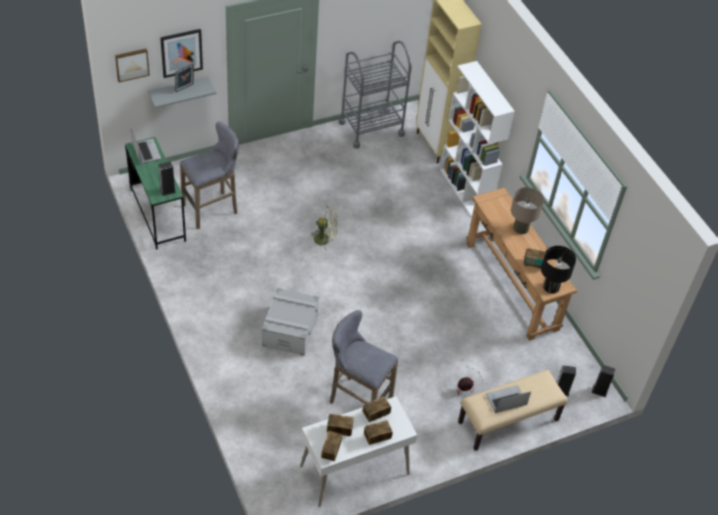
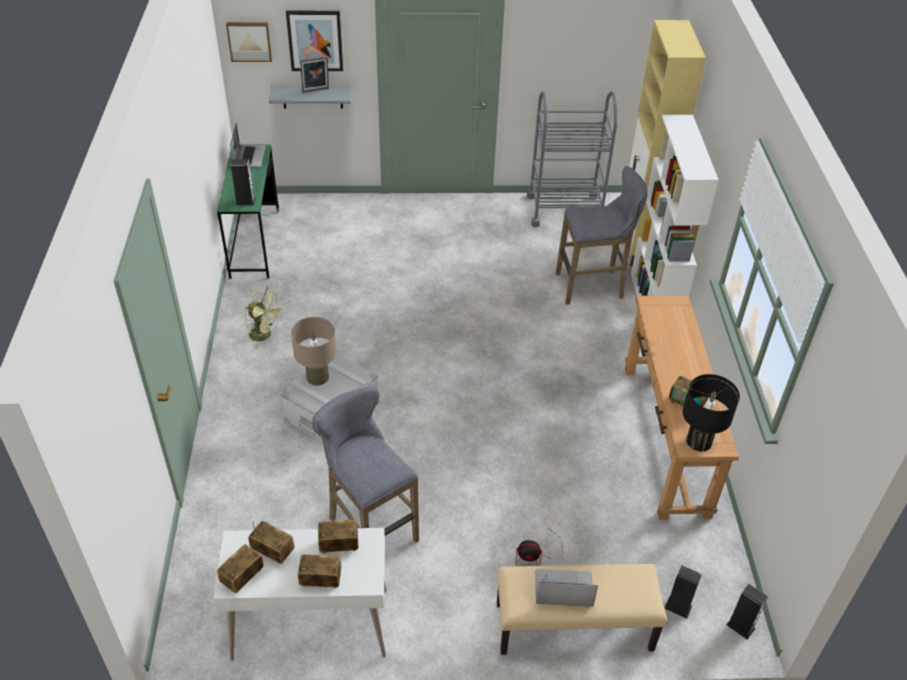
camera: 25 degrees right, 5 degrees down
grey stool [180,121,239,229] -> grey stool moved to [556,166,647,305]
green fan [309,205,338,250] -> green fan moved to [245,286,284,348]
beige table lamp [511,187,544,234] -> beige table lamp moved to [291,317,337,386]

